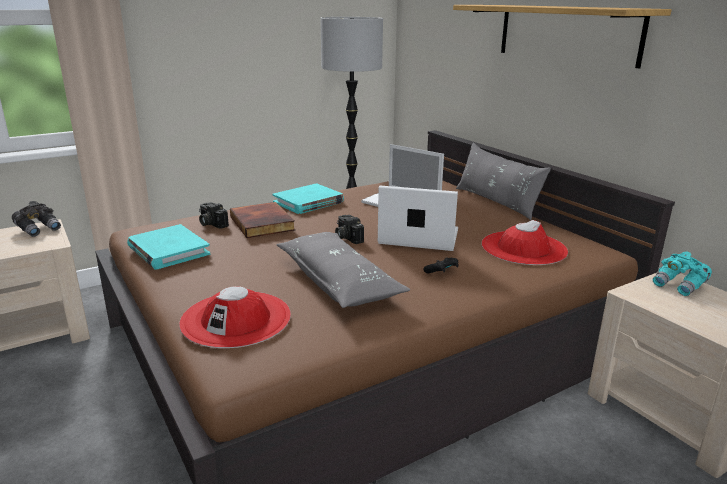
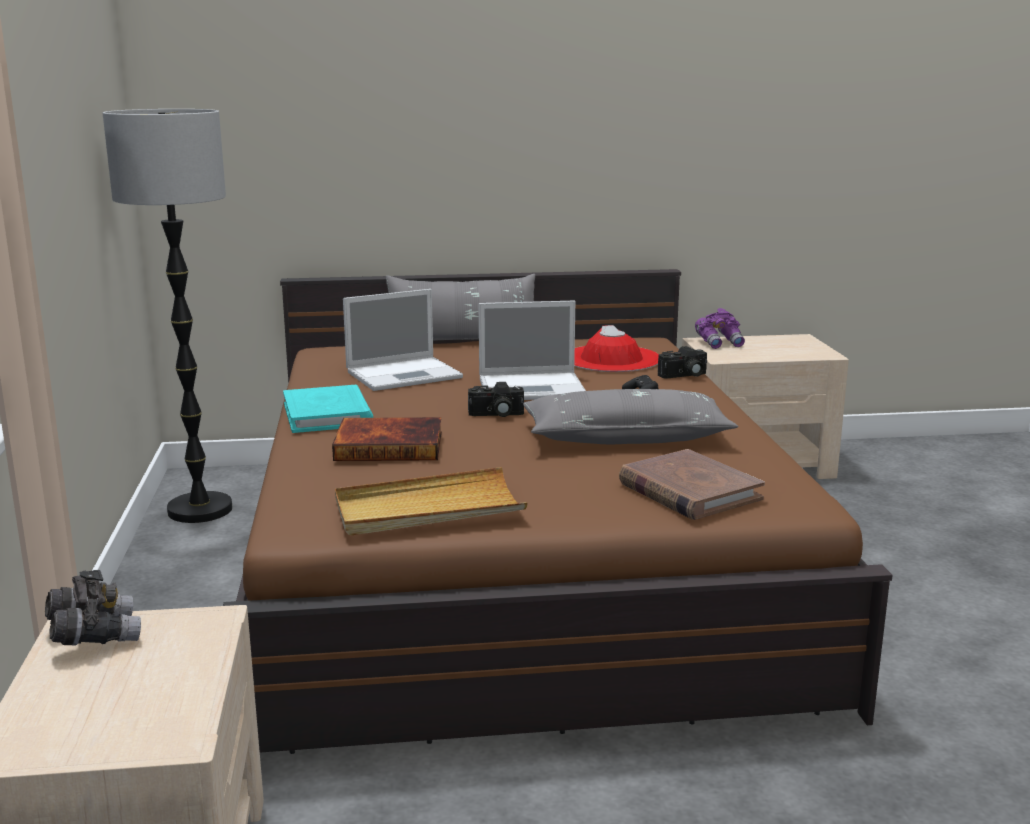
camera: 65 degrees left, 5 degrees down
turquoise book [127,224,210,270] -> beige tray [335,467,528,536]
red hat [179,286,291,348] -> brown book [619,449,765,520]
camera [199,202,229,229] -> camera moved to [658,346,707,378]
laptop [378,186,458,251] -> laptop turned 135 degrees counterclockwise [479,301,586,400]
shelf [453,5,672,68] -> none
turquoise binoculars [653,252,712,296] -> purple binoculars [695,308,745,349]

